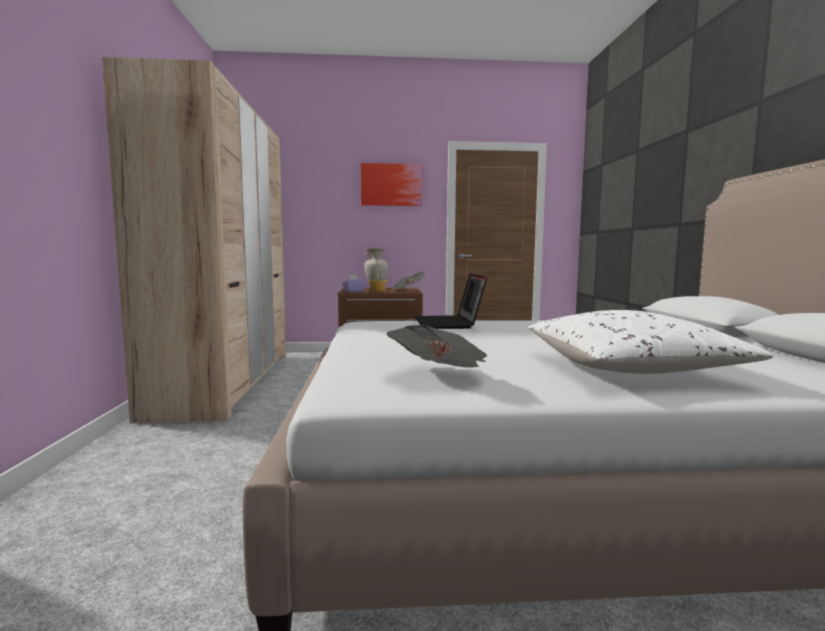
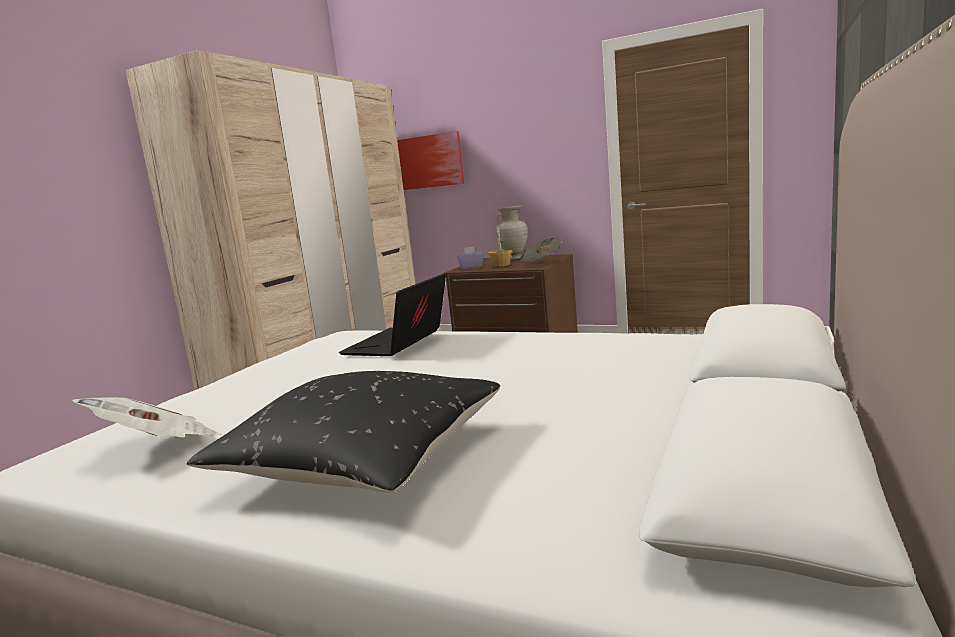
camera: 30 degrees right, 5 degrees up
picture [361,163,422,206] -> picture moved to [397,131,464,190]
white pillow [529,310,773,374] -> black pillow [187,371,500,493]

